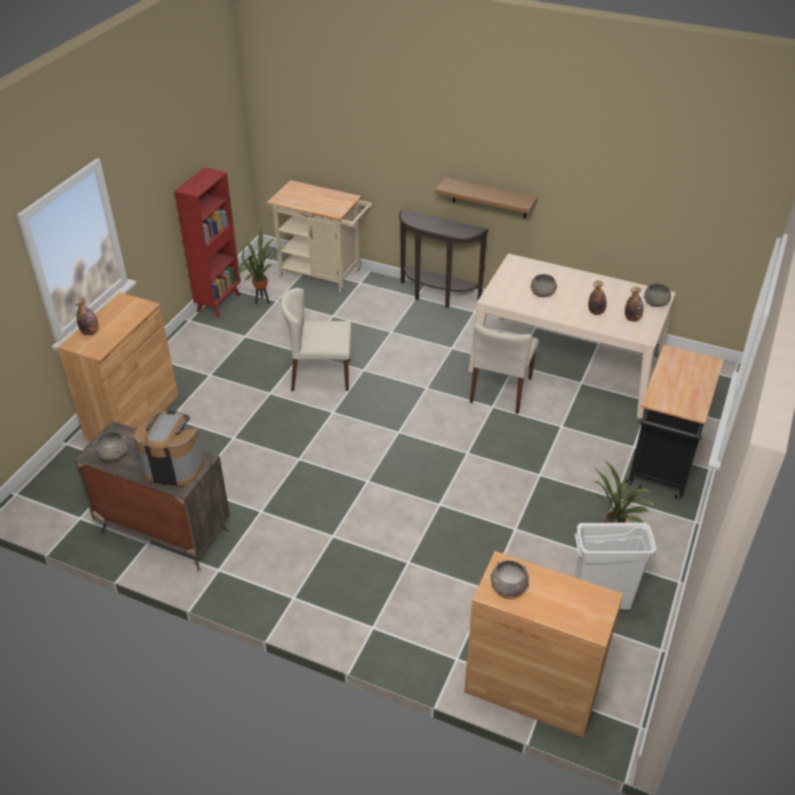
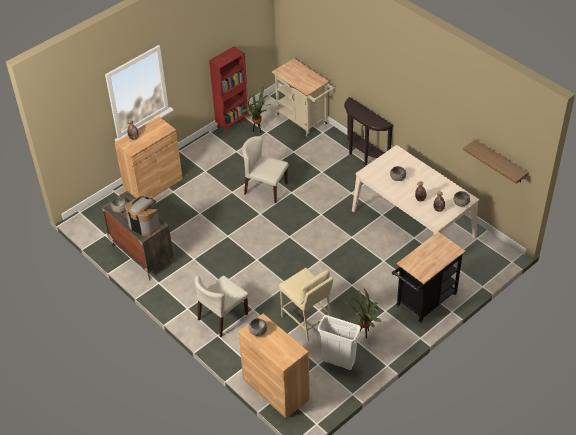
camera: 25 degrees right, 5 degrees up
shelf [435,177,538,218] -> shelf moved to [463,139,529,184]
beige chair [469,323,539,414] -> beige chair moved to [195,276,249,337]
none -> beige stool [279,268,333,341]

